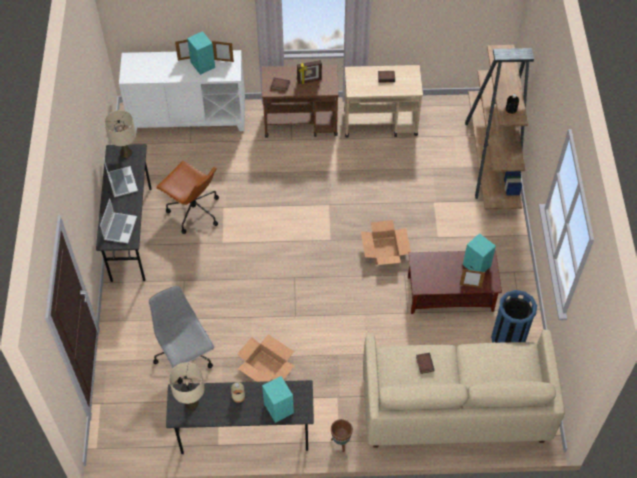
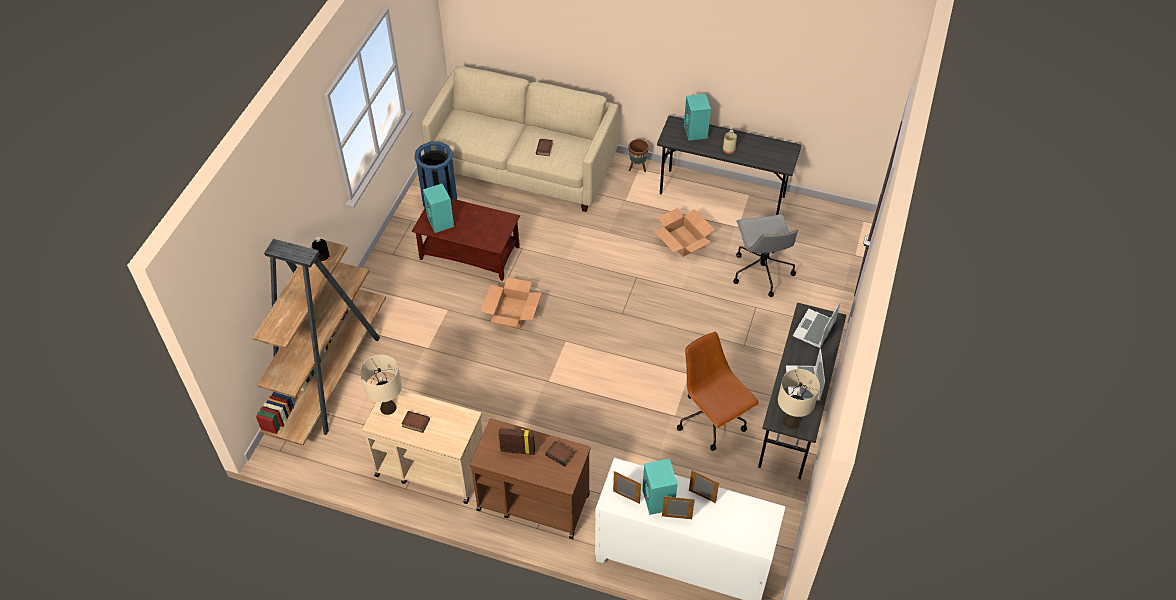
camera: 160 degrees left, 5 degrees down
beige table lamp [169,362,205,410] -> beige table lamp moved to [360,355,402,415]
picture frame [460,269,485,288] -> picture frame moved to [689,470,719,503]

